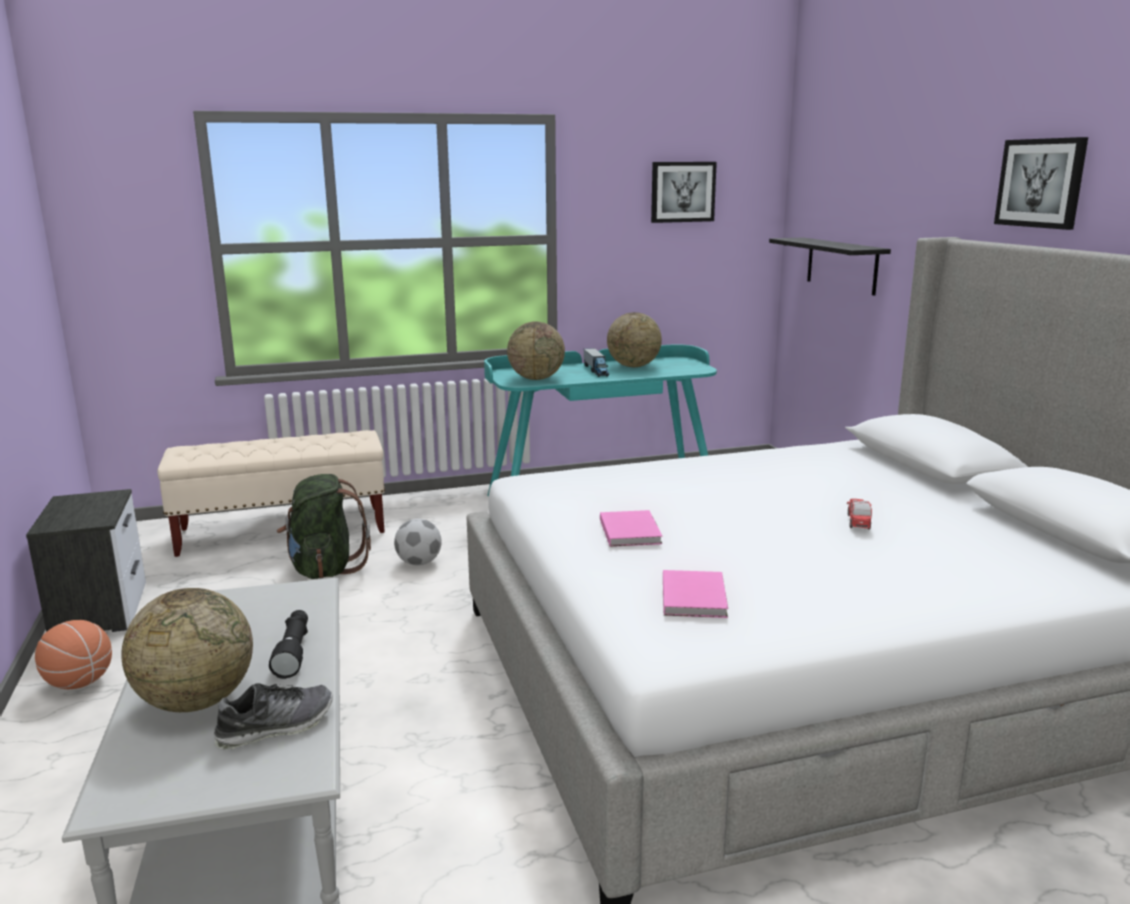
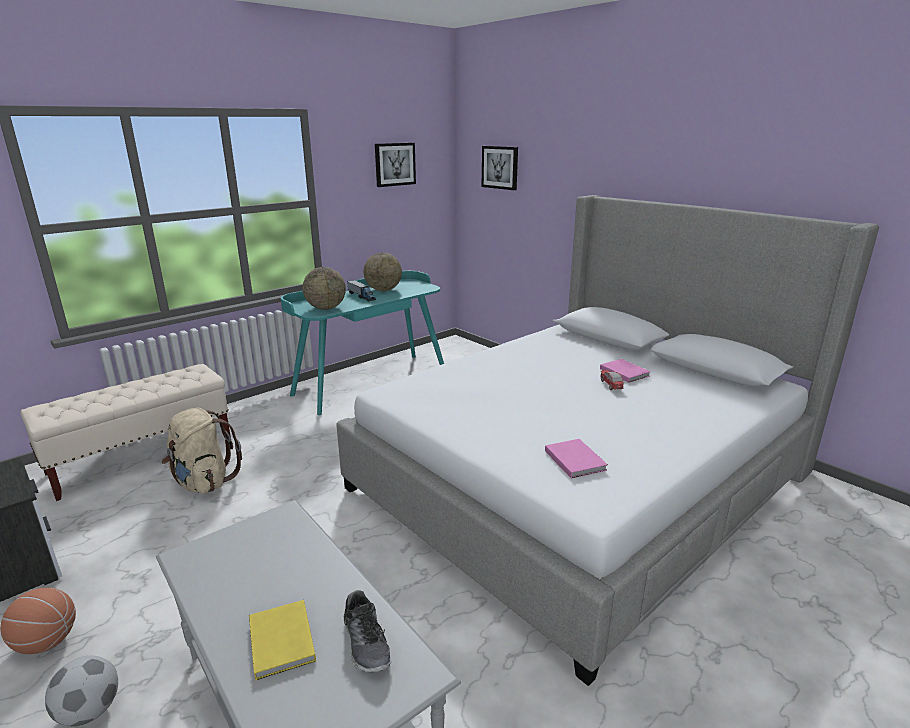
camera: 25 degrees left, 5 degrees up
globe [121,588,253,712] -> yellow book [249,600,316,680]
shoe [214,683,333,750] -> shoe turned 120 degrees clockwise [343,590,391,672]
black flashlight [269,610,308,679] -> none
green backpack [277,474,371,579] -> beige backpack [162,408,242,494]
football [394,519,442,565] -> football moved to [45,656,118,726]
pink book [600,510,663,547] -> pink book moved to [600,359,651,383]
black shelf [769,237,891,296] -> none
picture [994,137,1088,230] -> picture moved to [482,146,518,190]

